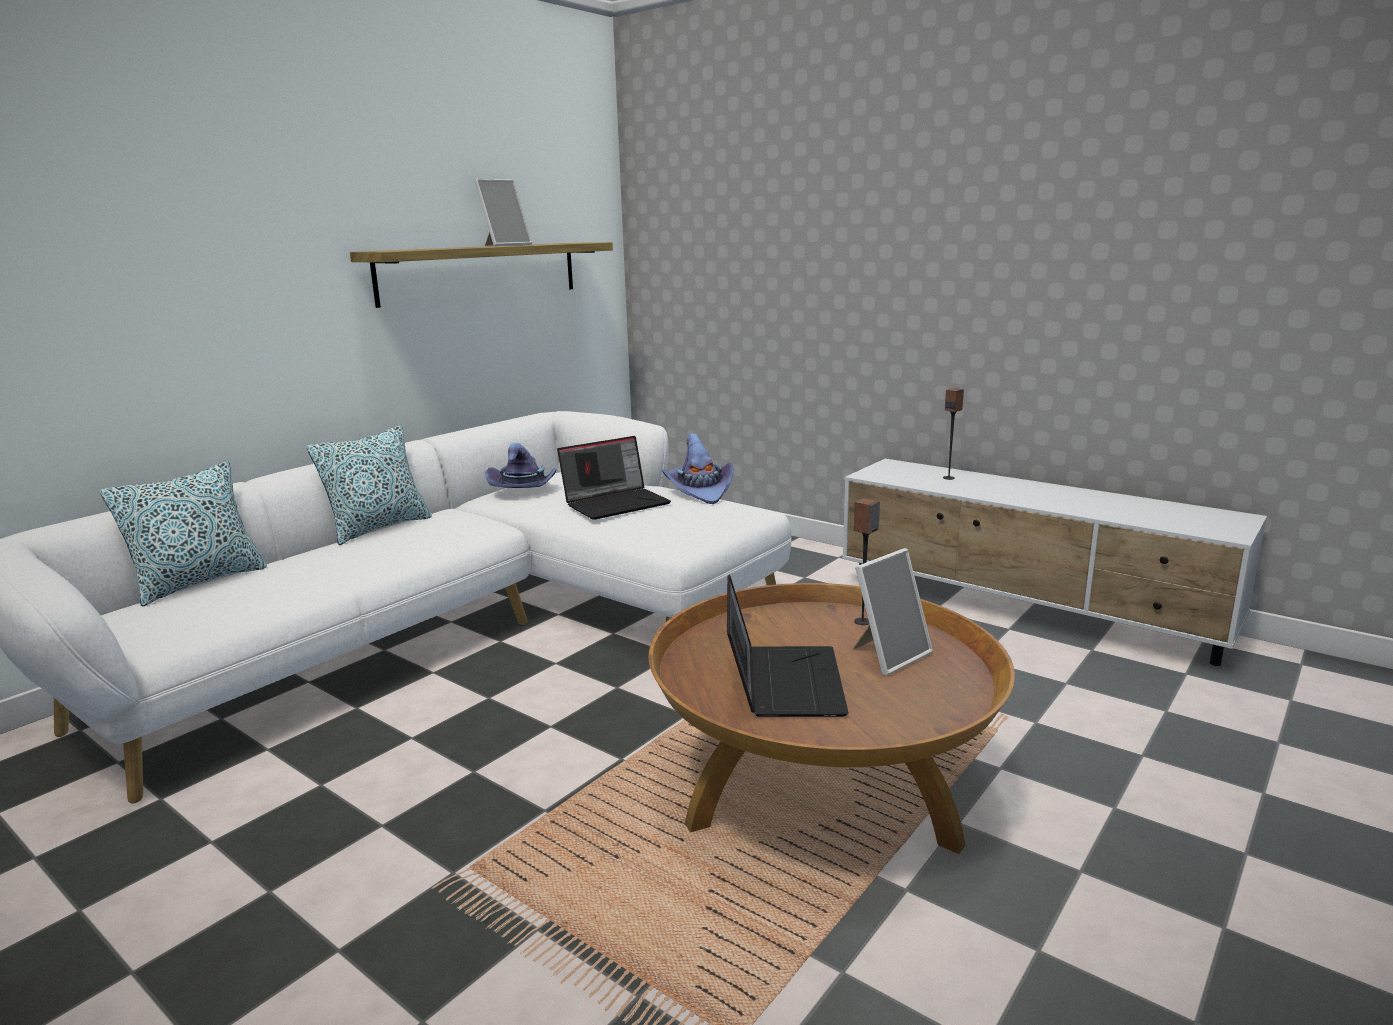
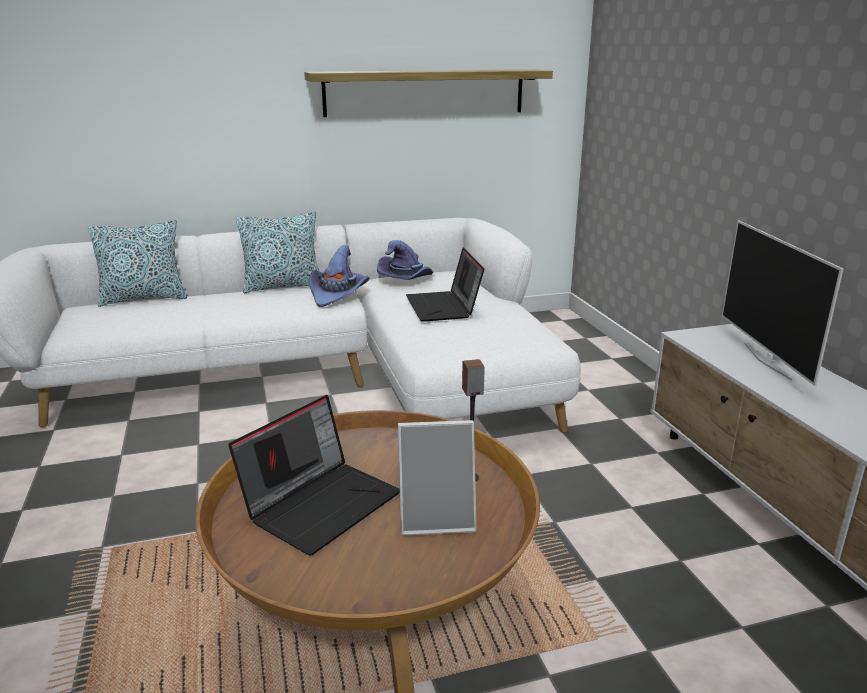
camera: 35 degrees right, 5 degrees up
picture frame [474,179,532,246] -> none
laptop [557,436,671,520] -> laptop turned 75 degrees clockwise [406,248,484,322]
purple hat [661,433,734,504] -> purple hat moved to [309,245,370,307]
speaker [943,388,964,480] -> television [722,220,843,386]

